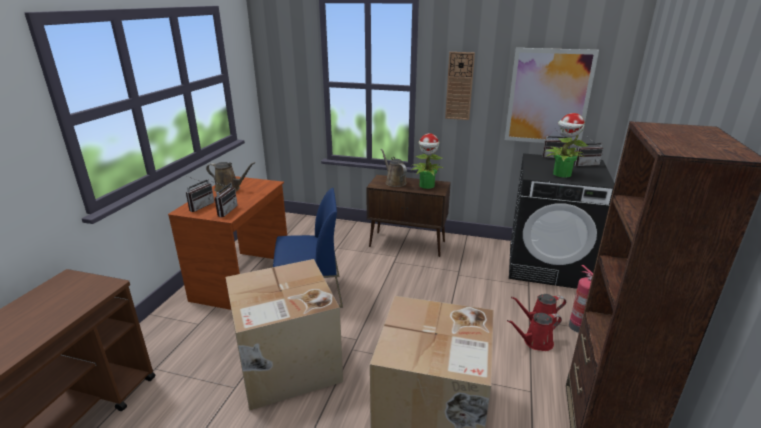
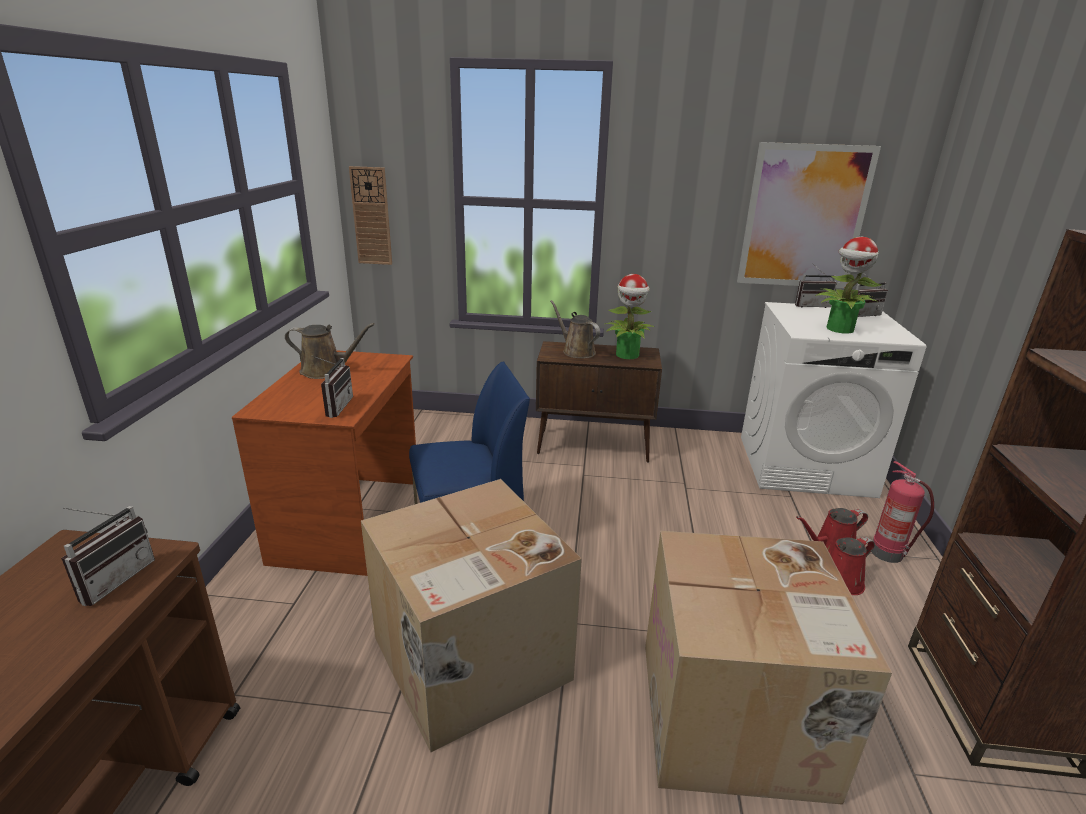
camera: 10 degrees left, 0 degrees up
radio [186,176,214,212] -> radio moved to [61,506,155,606]
wall clock [445,52,475,120] -> wall clock moved to [349,166,392,265]
black washing machine [509,153,615,289] -> white washing machine [741,302,926,498]

